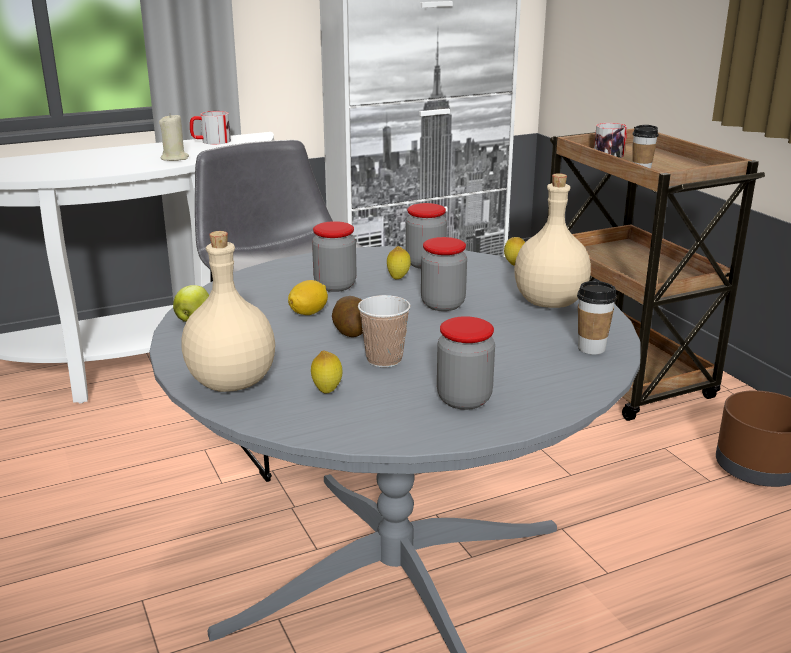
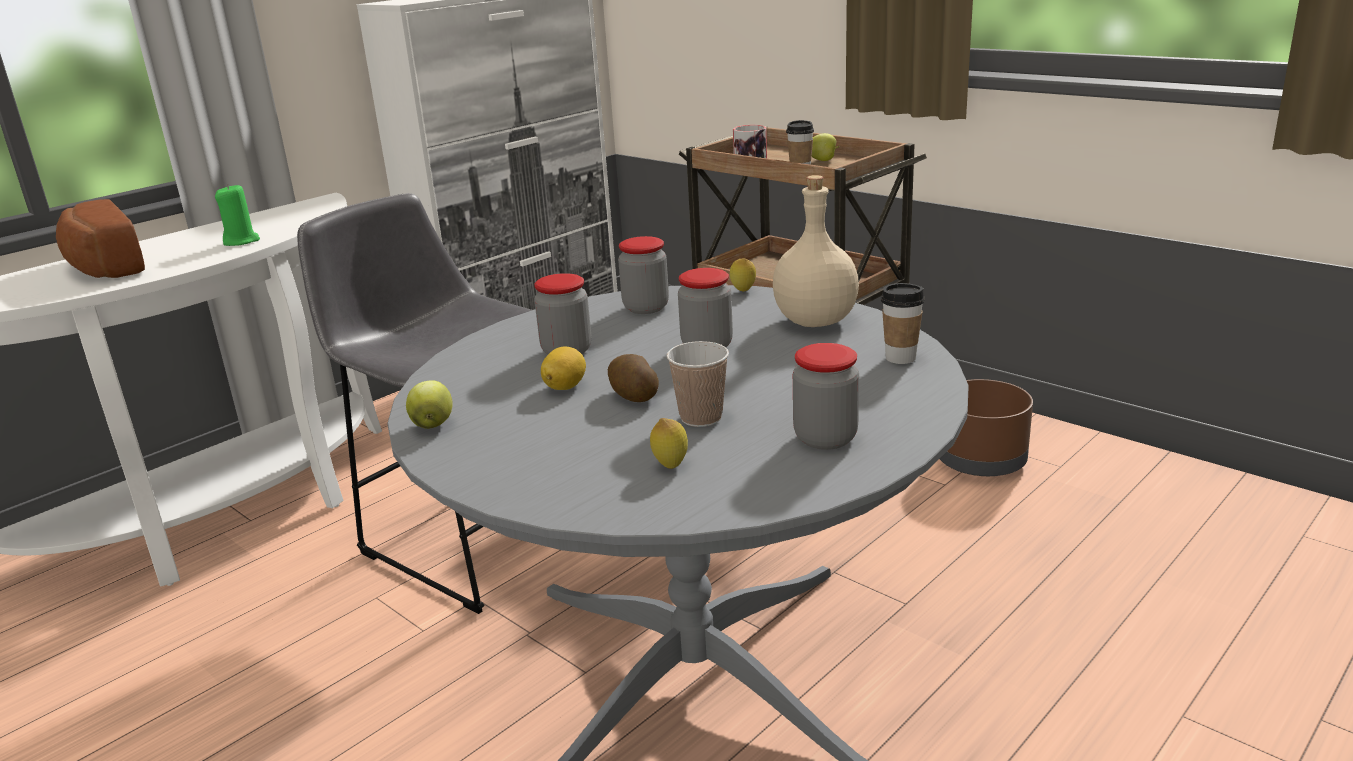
camera: 20 degrees left, 0 degrees up
beige candle [159,113,189,161] -> green candle [215,184,260,246]
beige bottle [182,231,275,392] -> none
mug [190,111,231,144] -> none
lemon [387,246,411,279] -> none
none -> bread [56,199,145,278]
none -> apple [812,133,839,161]

